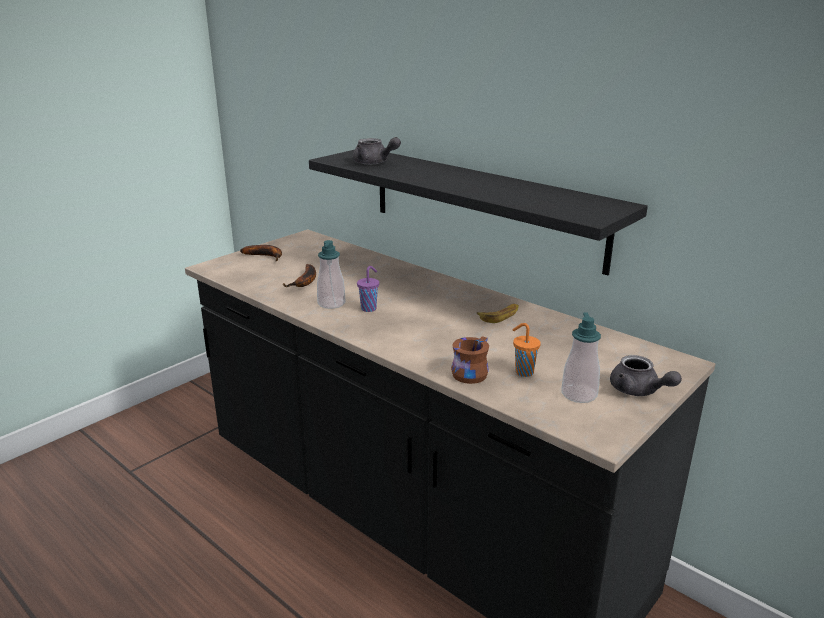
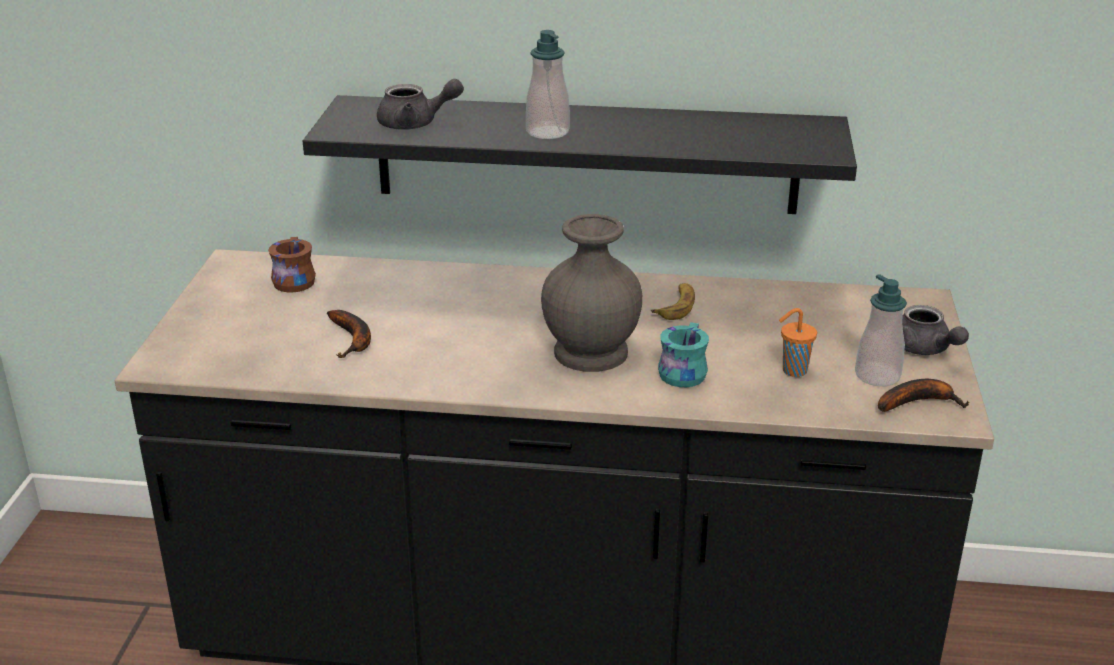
camera: 35 degrees left, 5 degrees up
banana [240,245,282,262] -> banana moved to [878,379,969,412]
soap dispenser [317,240,345,309] -> soap dispenser moved to [526,30,570,139]
purple cup [357,266,379,312] -> none
brown mug [451,336,489,384] -> brown mug moved to [268,237,316,292]
grey teapot [610,355,682,396] -> grey teapot turned 45 degrees clockwise [902,305,969,355]
none -> grey vase [541,214,642,372]
none -> turquoise mug [658,322,709,387]

